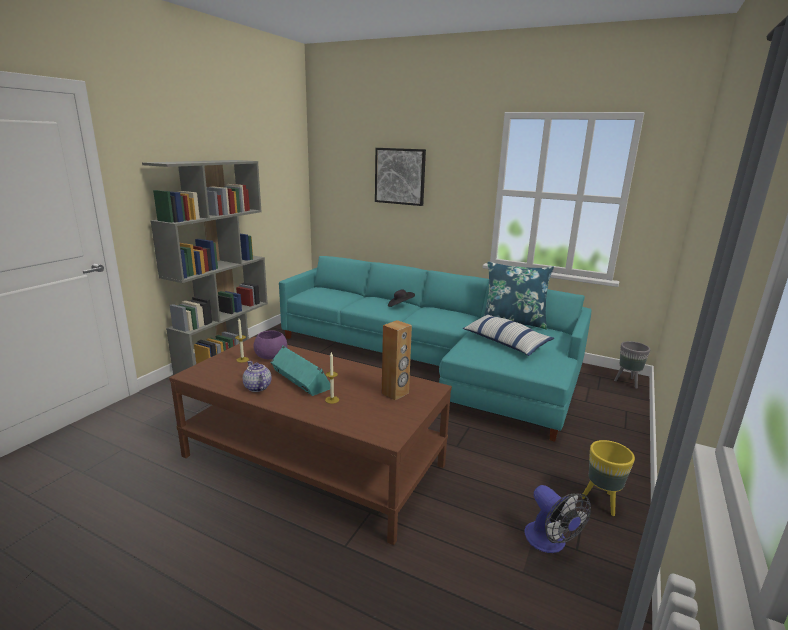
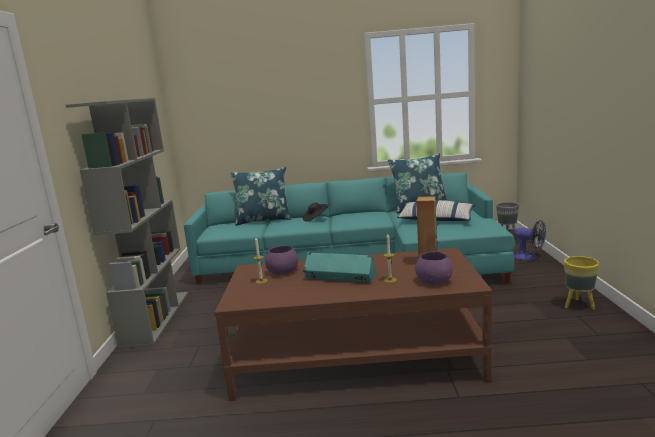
camera: 25 degrees left, 5 degrees down
teapot [243,361,272,392] -> none
picture [375,148,426,206] -> none
fan [524,485,591,553] -> fan moved to [514,220,546,260]
none -> blue pillow [230,167,291,226]
none -> purple bowl [415,252,453,285]

